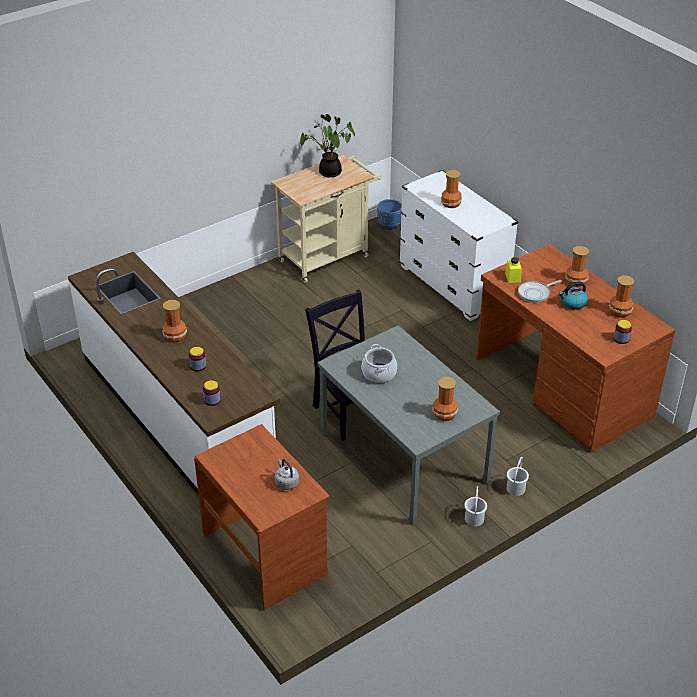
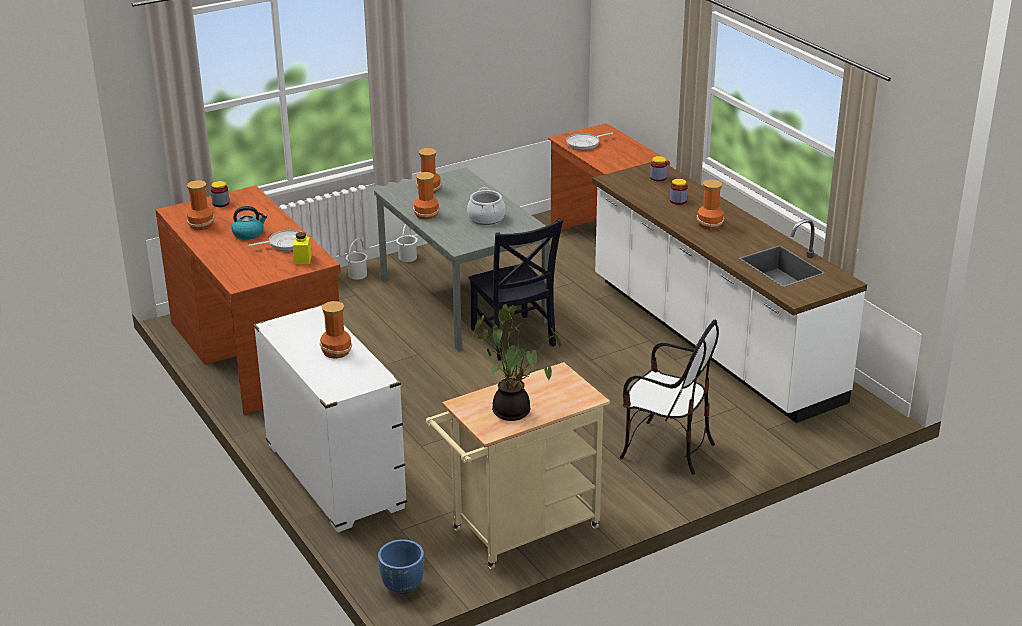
camera: 175 degrees left, 10 degrees down
grey kettle [275,459,299,490] -> frying pan [566,132,613,150]
vase [565,246,589,287] -> vase moved to [413,172,440,220]
none -> chair [620,320,719,475]

